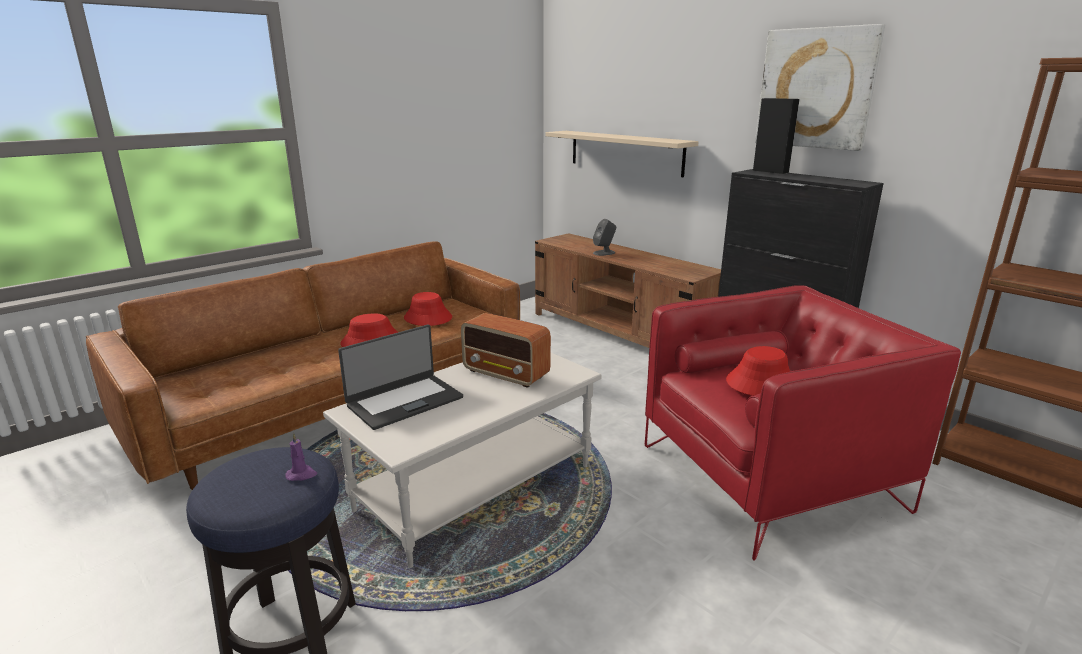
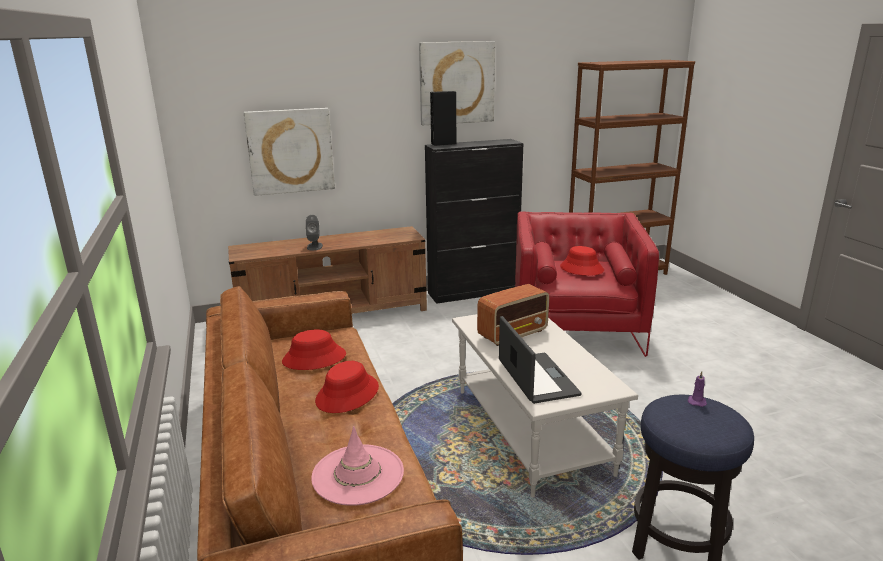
camera: 65 degrees left, 0 degrees up
beige shelf [545,131,699,177] -> picture [244,108,335,196]
none -> pink hat [311,426,404,506]

